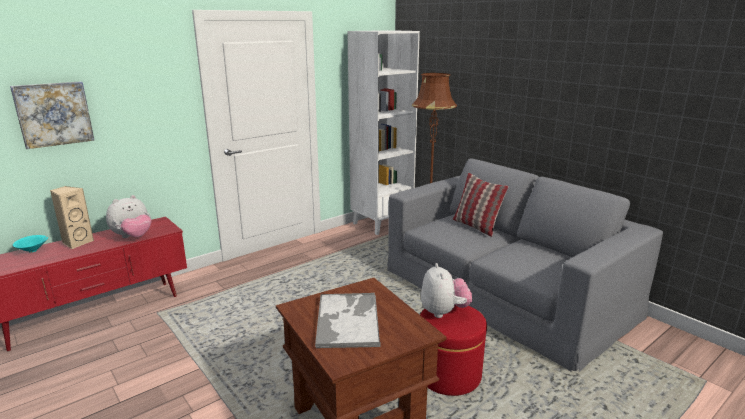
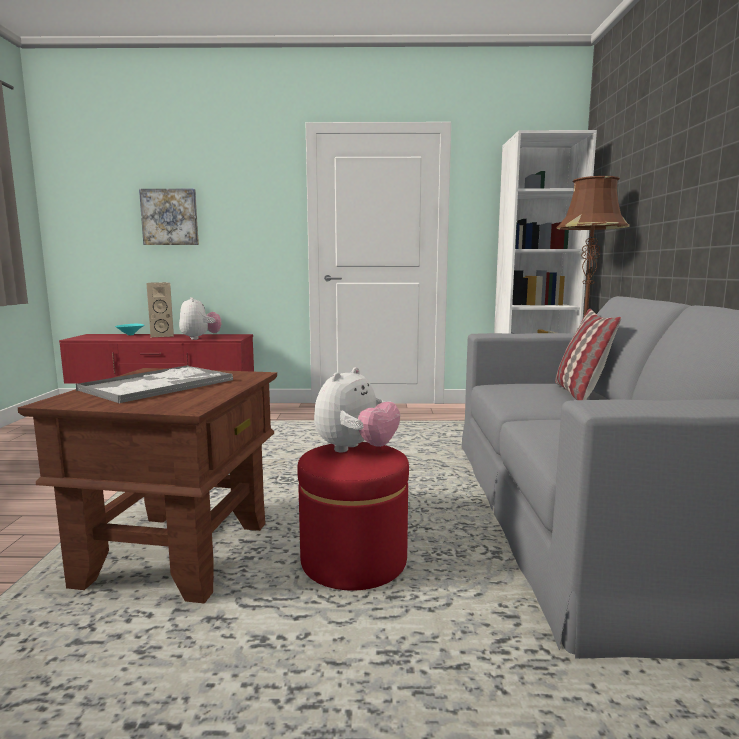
camera: 40 degrees right, 10 degrees down
plush toy [106,195,151,238] -> plush toy turned 105 degrees counterclockwise [179,297,221,340]

